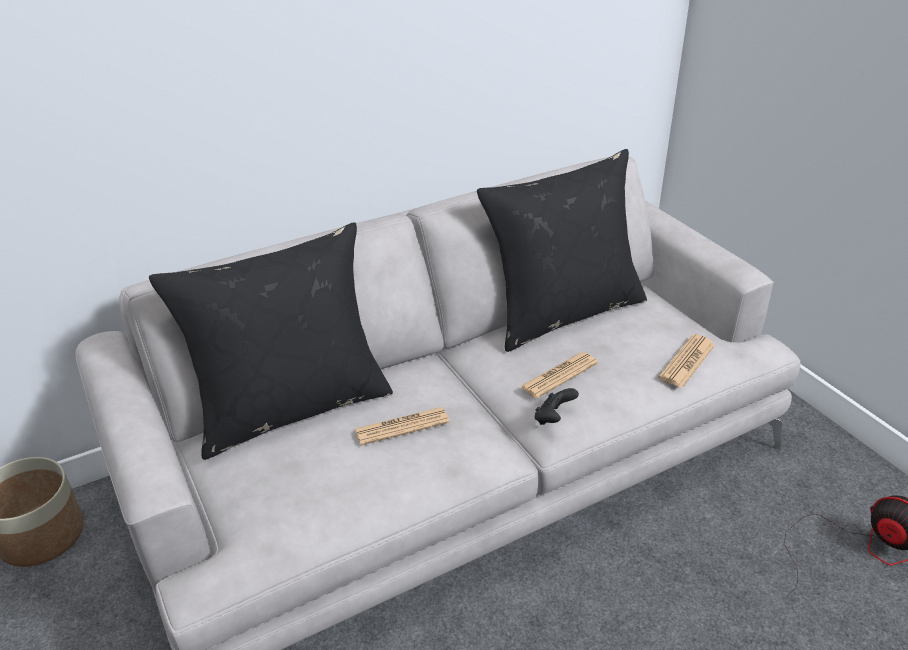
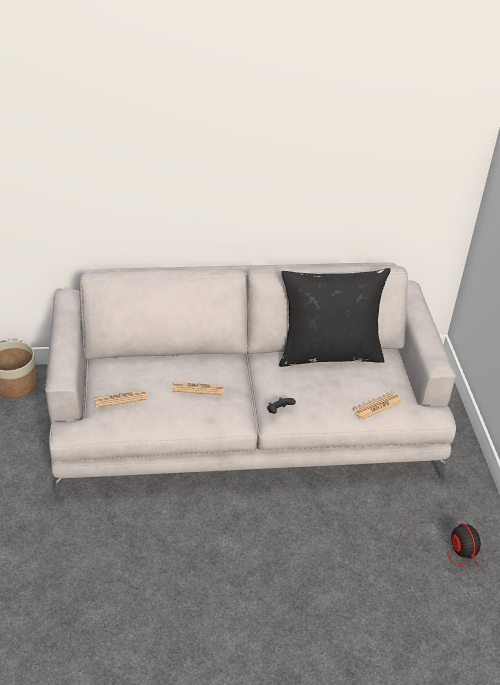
camera: 20 degrees right, 5 degrees up
black pillow [149,222,393,460] -> none
newspaper [520,352,598,399] -> newspaper moved to [94,390,148,408]

